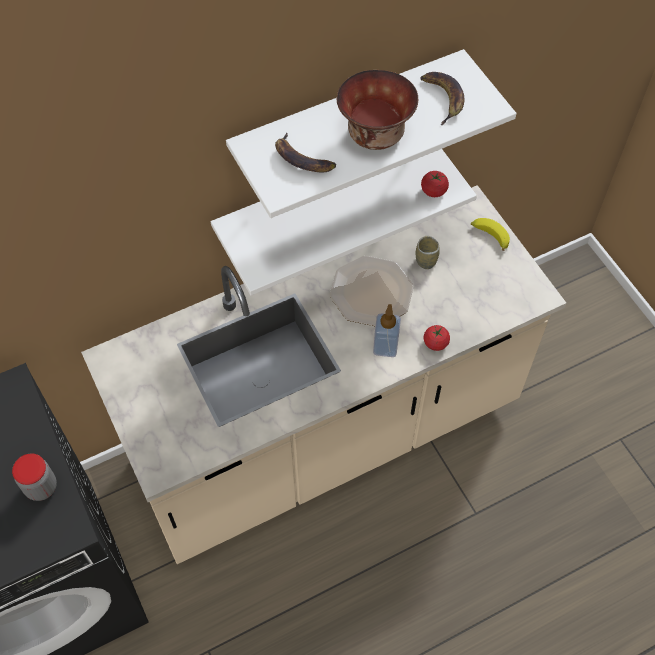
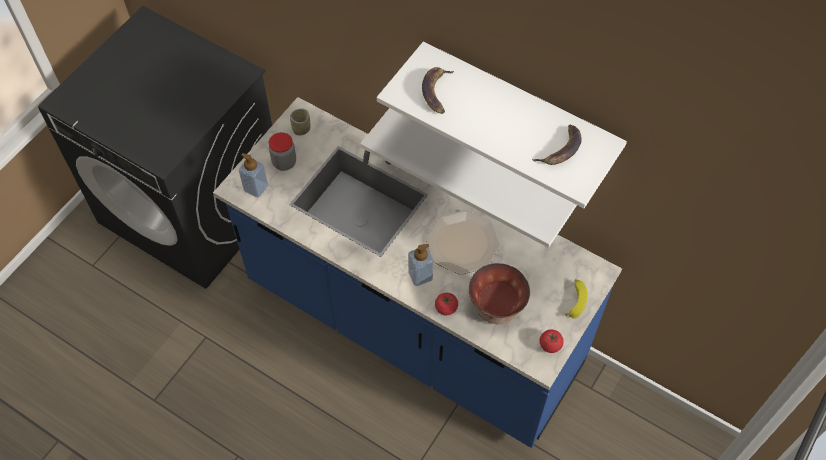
camera: 60 degrees right, 0 degrees up
jar [12,454,57,501] -> jar moved to [269,132,296,171]
beige counter [81,185,566,564] -> blue counter [213,97,622,448]
bowl [337,70,418,150] -> bowl moved to [469,263,530,324]
cup [416,236,440,269] -> cup moved to [290,108,310,136]
tomato [421,171,449,197] -> tomato moved to [540,329,564,353]
none -> soap dispenser [239,153,268,197]

